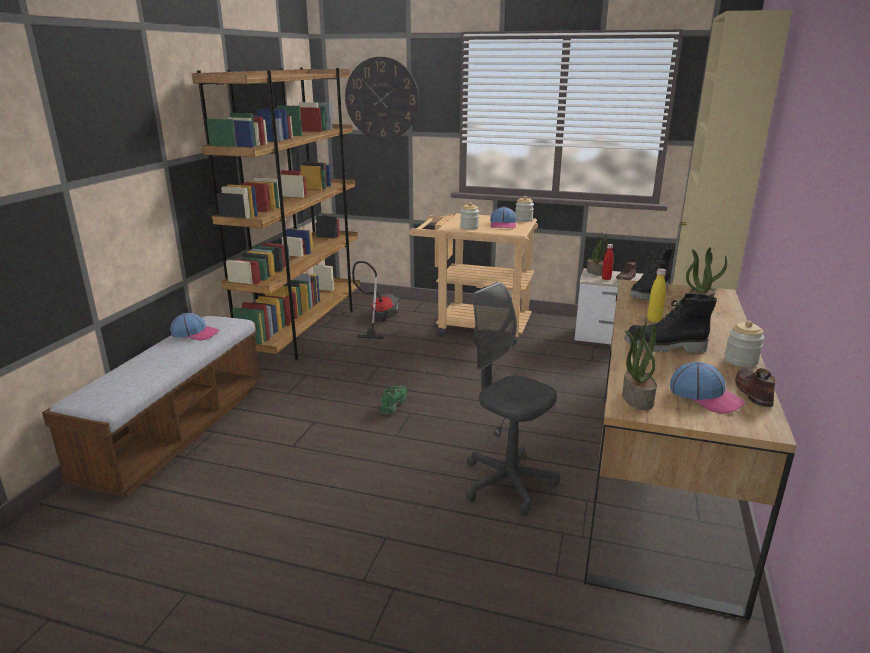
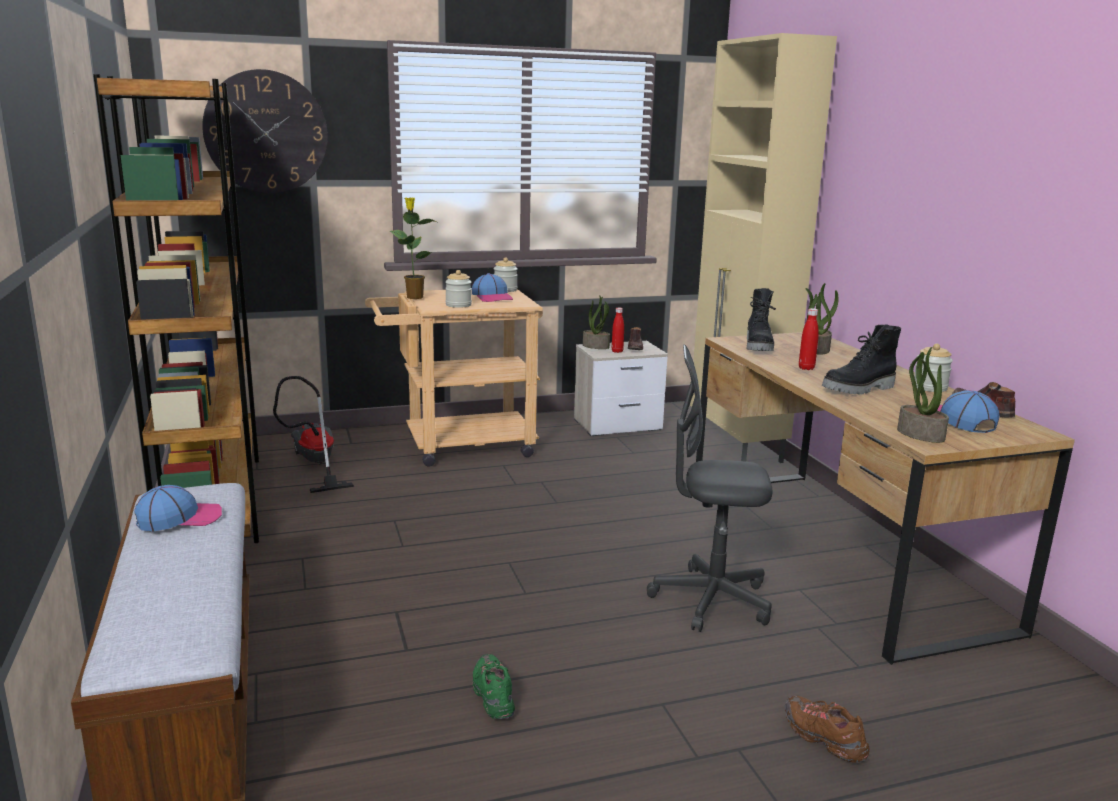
camera: 35 degrees left, 5 degrees down
green shoe [380,386,407,415] -> green shoe moved to [473,654,515,719]
yellow bottle [647,268,666,322] -> red bottle [799,308,819,370]
cap [670,362,746,413] -> cap turned 120 degrees counterclockwise [937,390,1000,433]
none -> potted plant [390,197,439,299]
none -> brown shoe [785,696,869,763]

